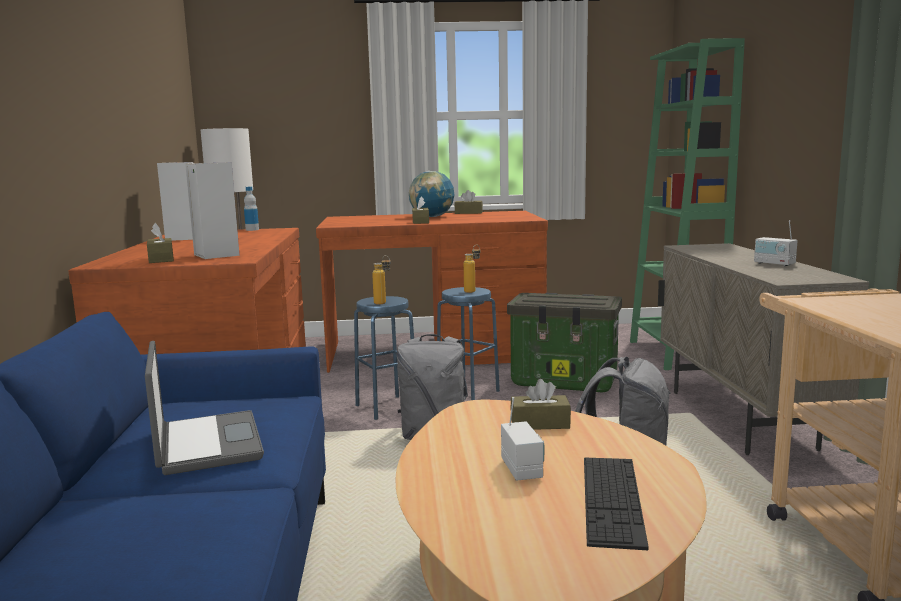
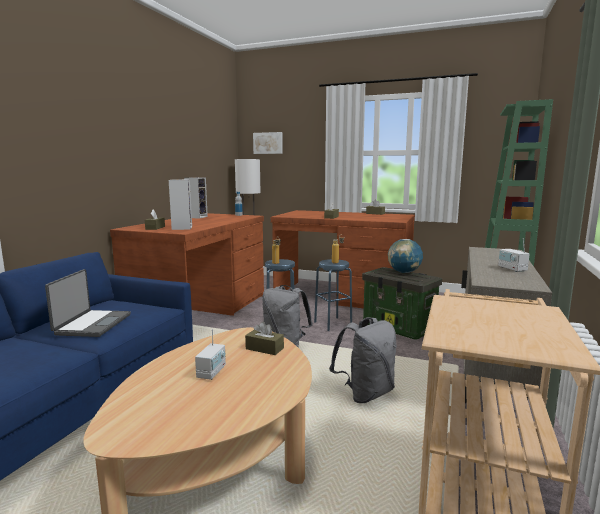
camera: 25 degrees right, 0 degrees up
globe [409,171,454,217] -> globe moved to [388,239,423,273]
keyboard [584,458,649,550] -> none
none -> picture [253,132,283,154]

